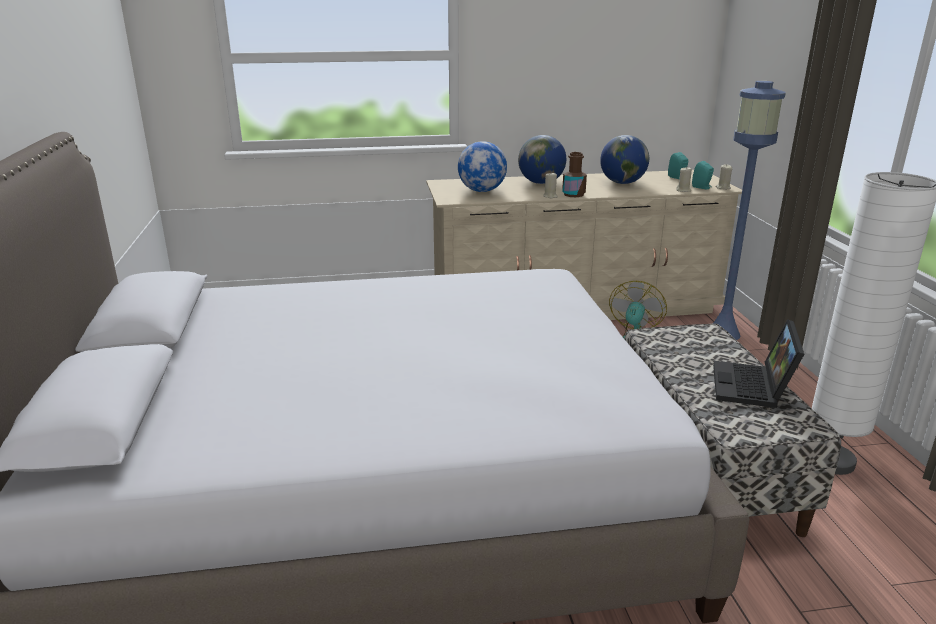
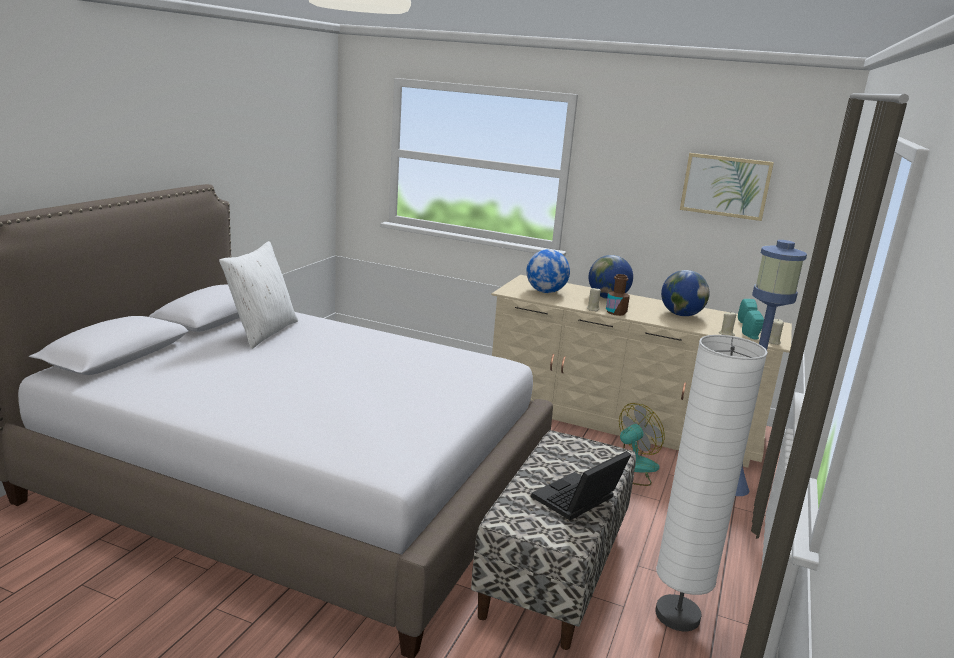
camera: 30 degrees right, 5 degrees down
none -> white pillow [219,241,298,349]
none -> picture [680,153,774,221]

